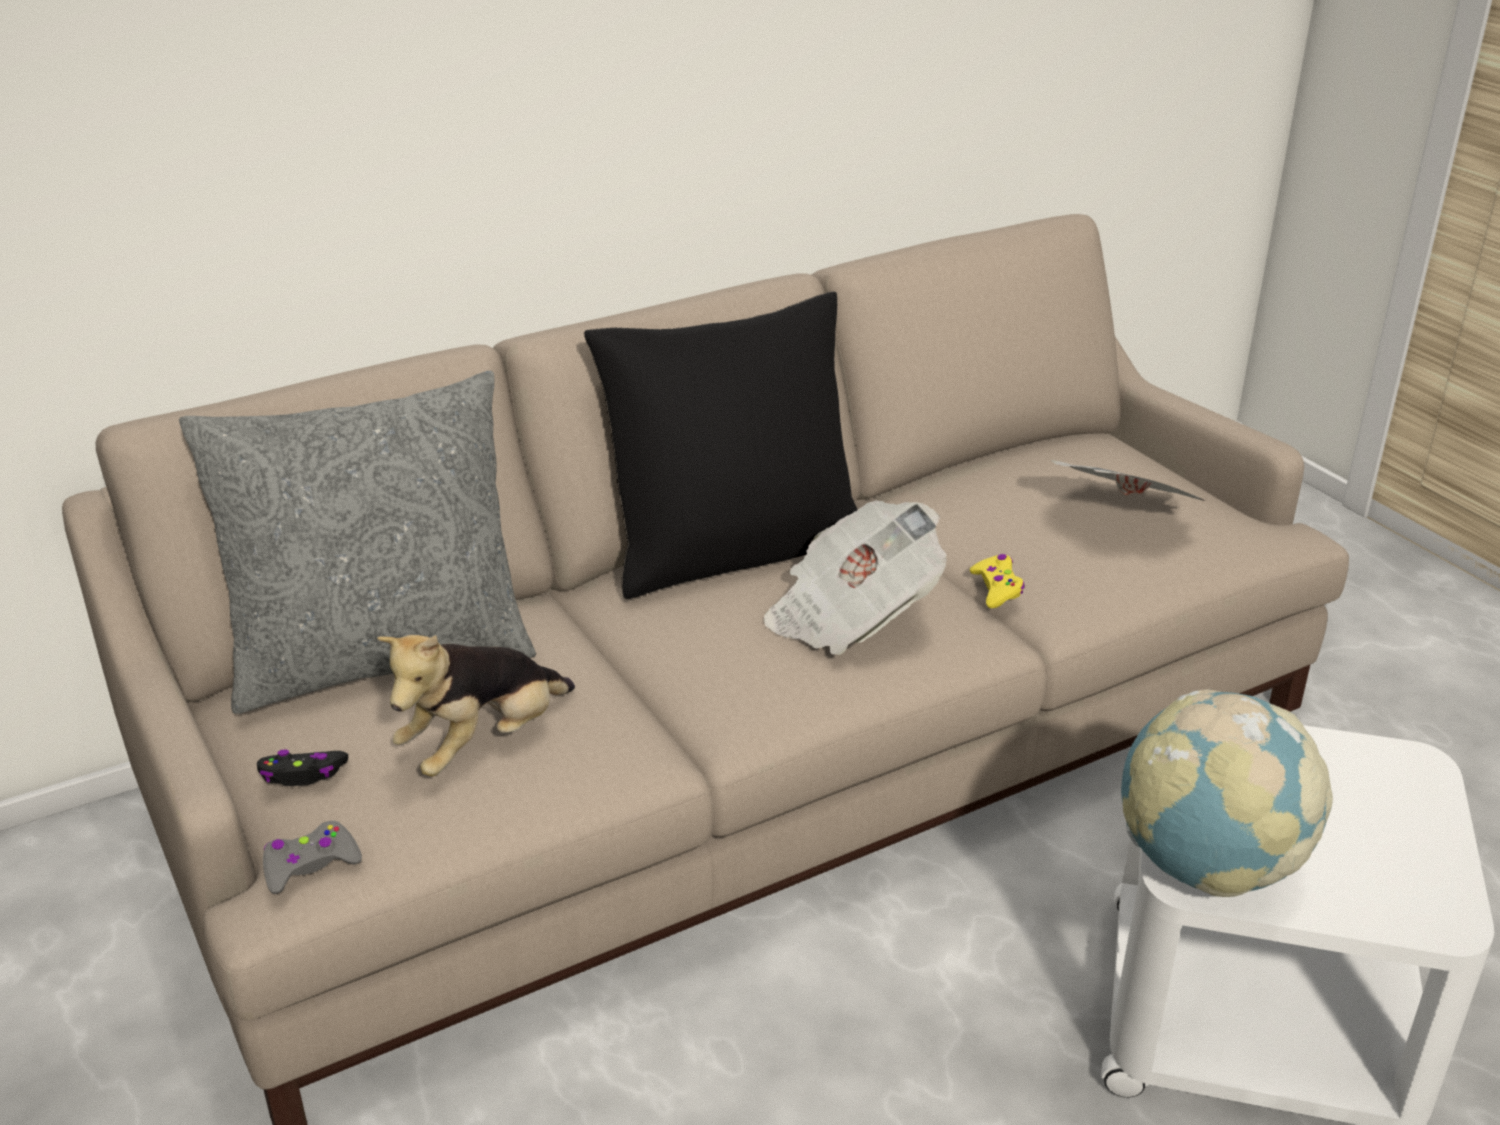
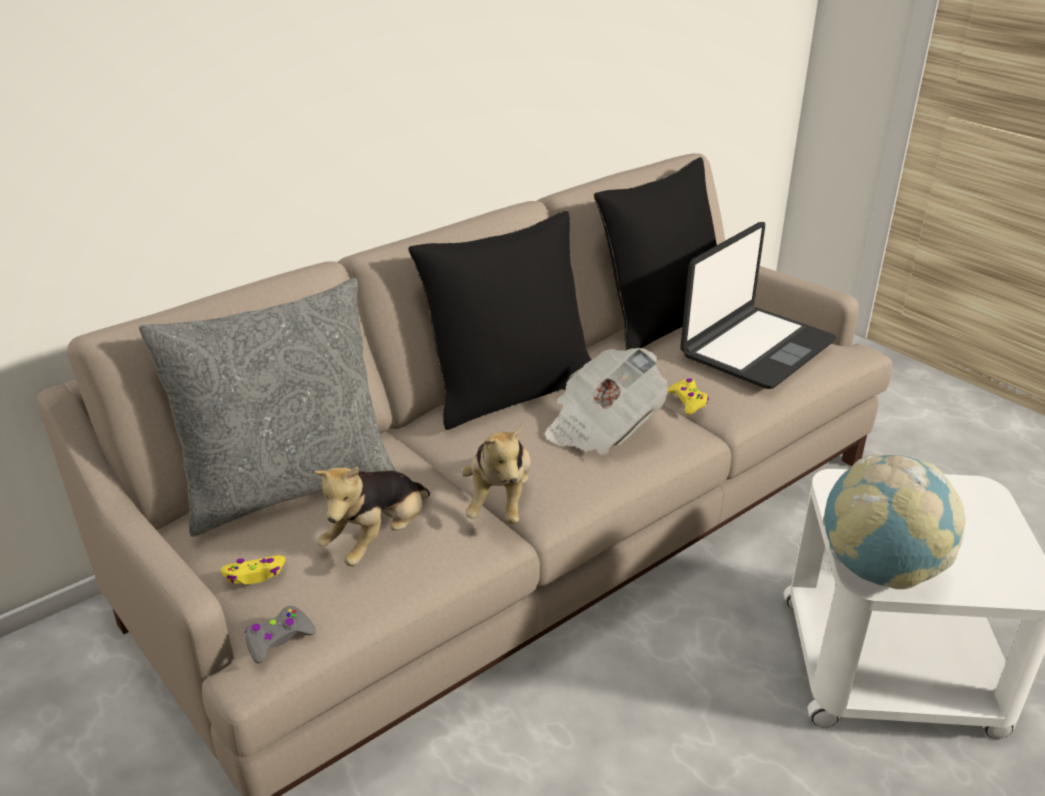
camera: 10 degrees left, 0 degrees up
black game controller [257,750,348,786] -> yellow game controller [221,555,285,584]
newspaper [1051,460,1205,501] -> laptop [680,222,836,389]
none -> plush toy [461,424,531,524]
none -> black pillow [594,157,717,350]

